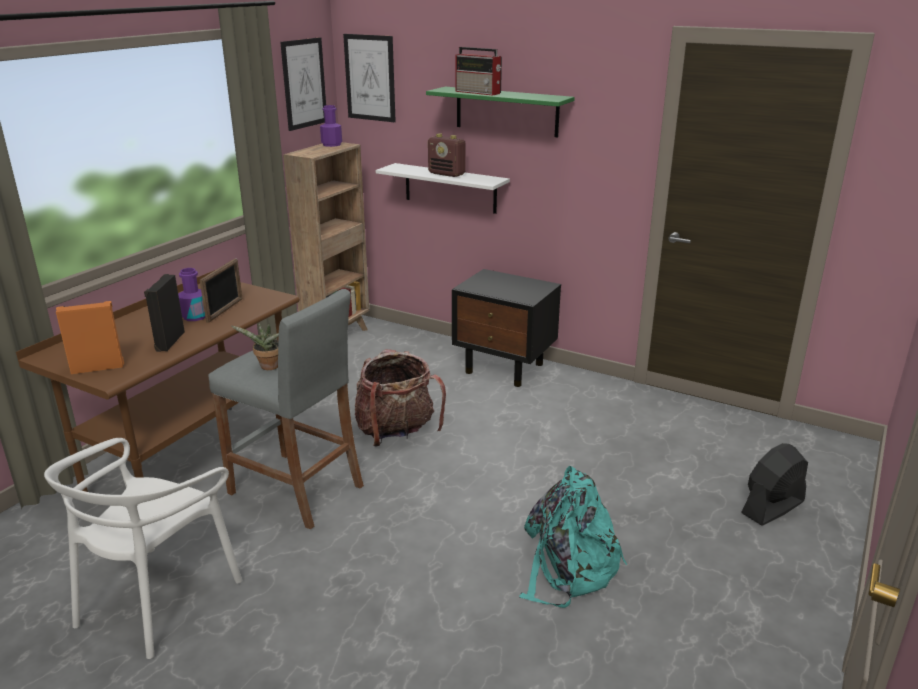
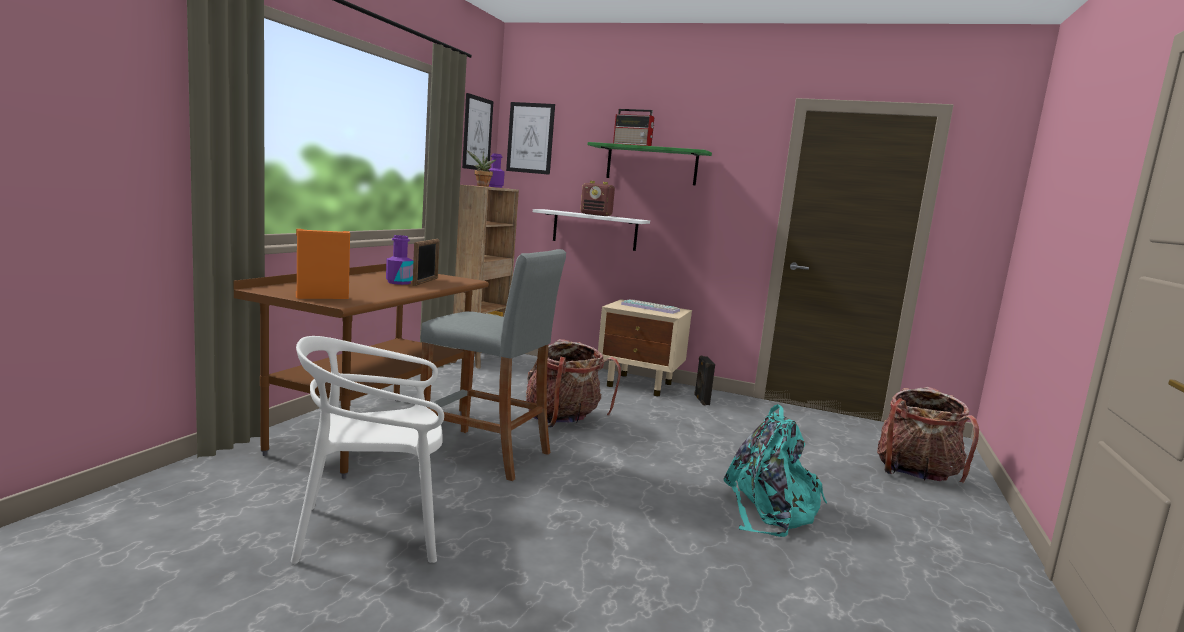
camera: 10 degrees left, 15 degrees down
white chair [44,438,242,659] -> white chair turned 60 degrees clockwise [291,336,444,564]
black speaker [144,274,185,352] -> black speaker moved to [694,356,715,405]
potted plant [231,323,279,370] -> potted plant moved to [467,150,497,187]
black nightstand [452,269,561,387] -> beige nightstand [598,299,692,396]
black fan [741,443,808,526] -> backpack [877,387,979,483]
none -> keyboard [621,299,680,314]

